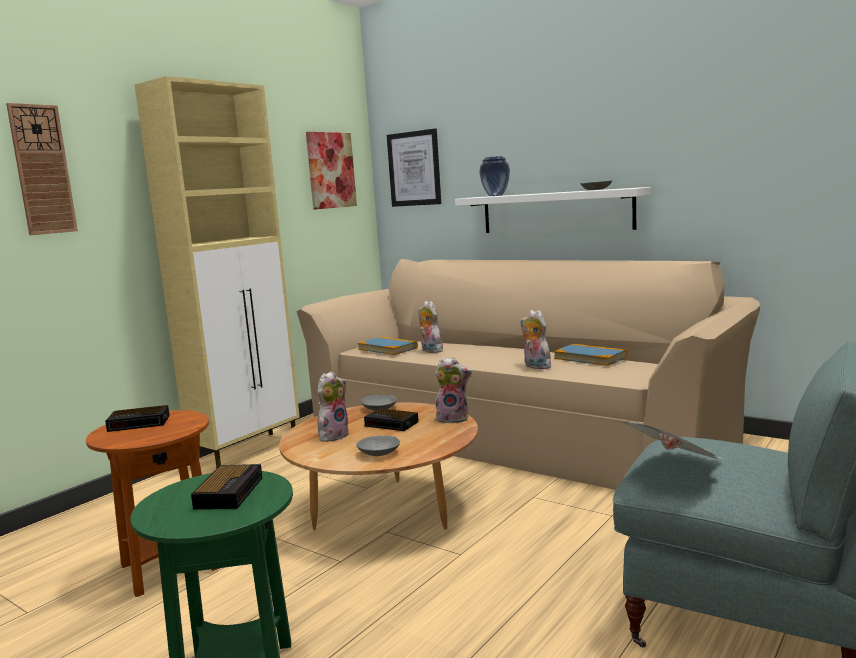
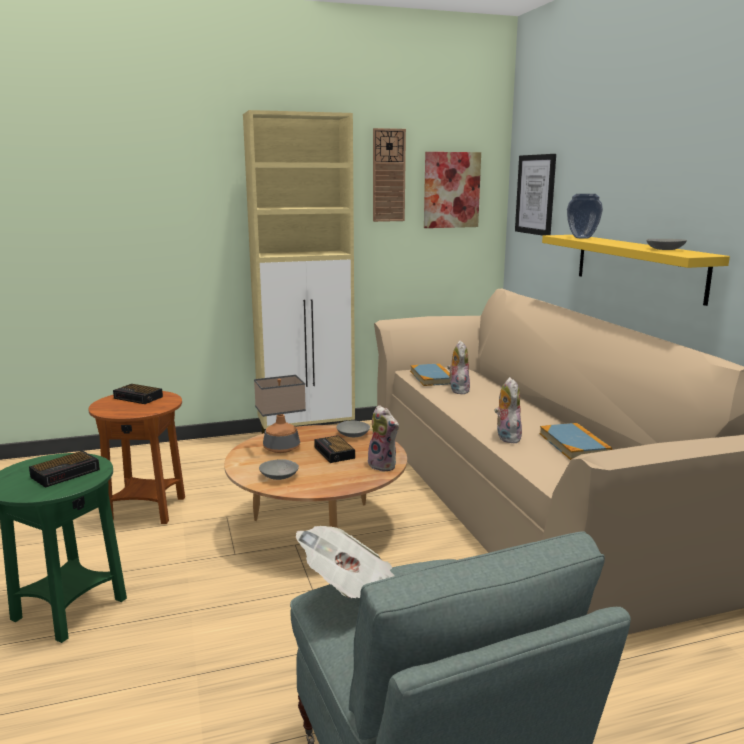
camera: 35 degrees right, 5 degrees up
wall clock [6,103,78,235] -> wall clock moved to [373,128,406,222]
plush toy [318,371,349,442] -> table lamp [254,375,306,453]
white shelf [455,187,651,233] -> yellow shelf [542,235,730,306]

